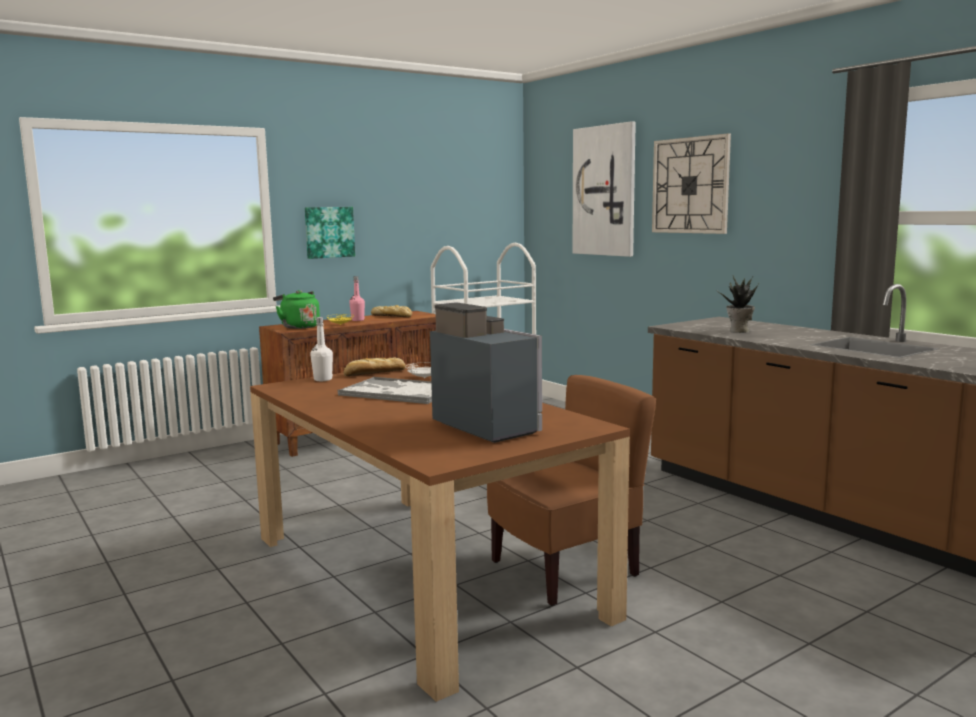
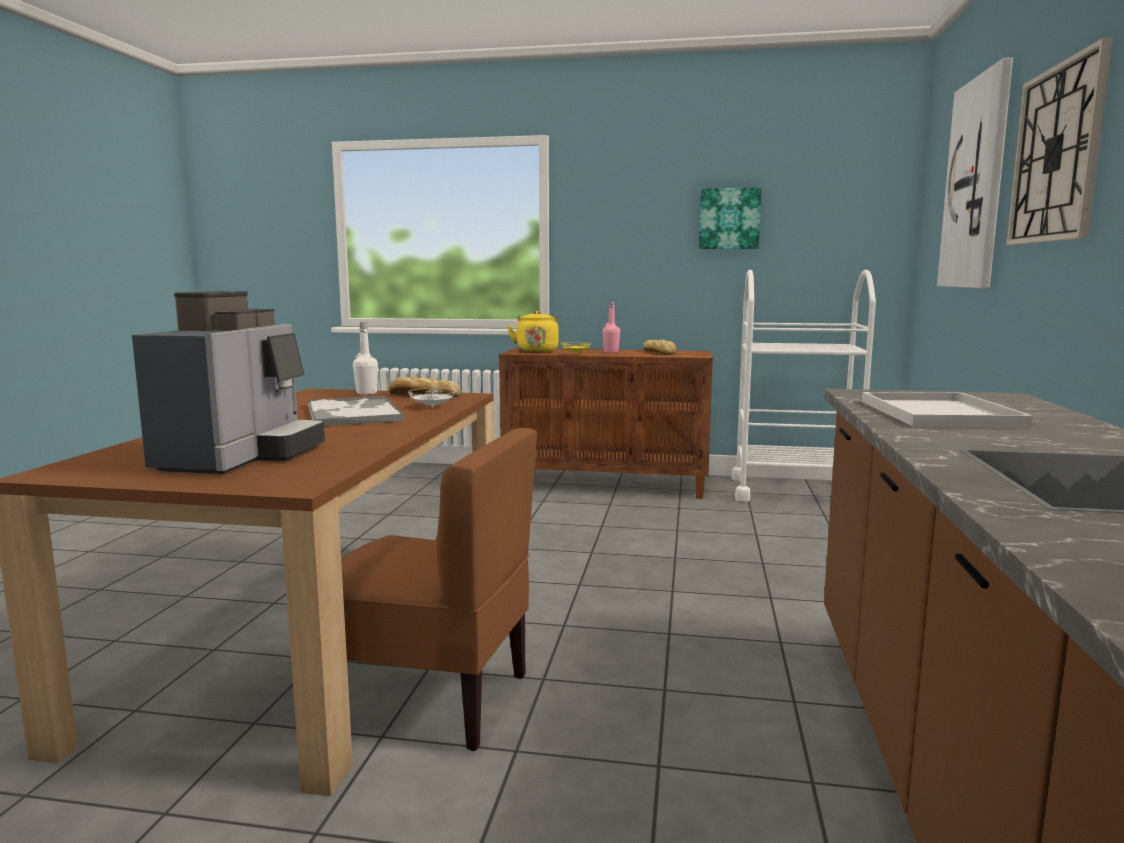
camera: 45 degrees right, 0 degrees up
green kettle [273,290,320,329] -> yellow kettle [508,311,558,353]
picture [305,207,355,259] -> picture moved to [699,187,762,249]
potted plant [719,275,758,333] -> white tray [862,392,1033,428]

